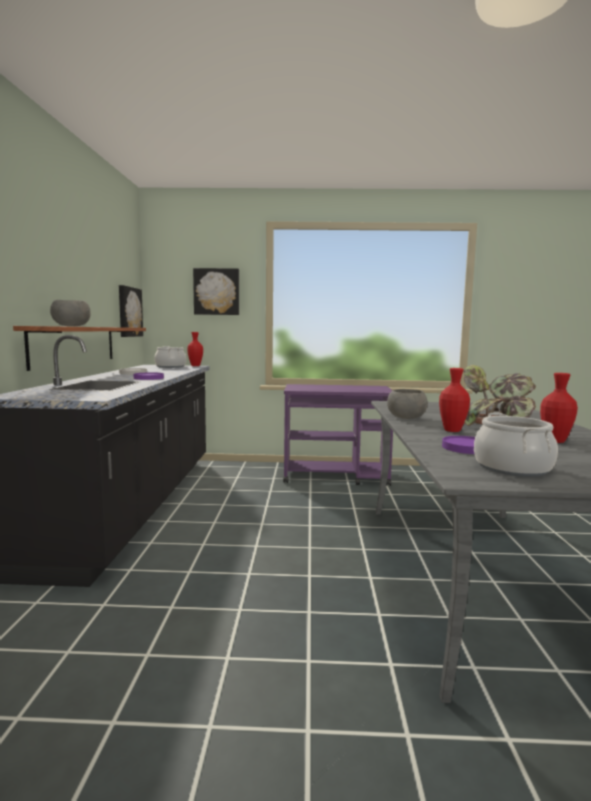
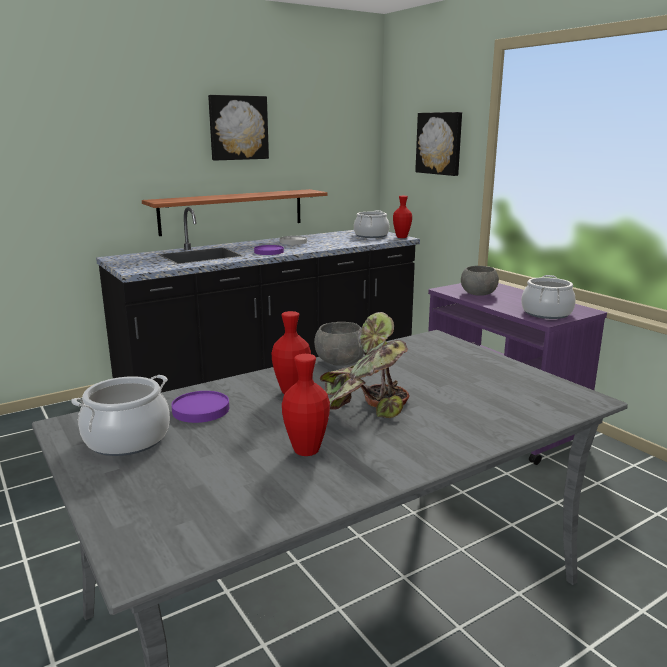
camera: 55 degrees right, 10 degrees up
grey bowl [50,300,91,326] -> grey bowl moved to [461,266,499,296]
picture [119,285,143,337] -> picture moved to [208,95,269,161]
none -> cooking pot [521,275,576,319]

